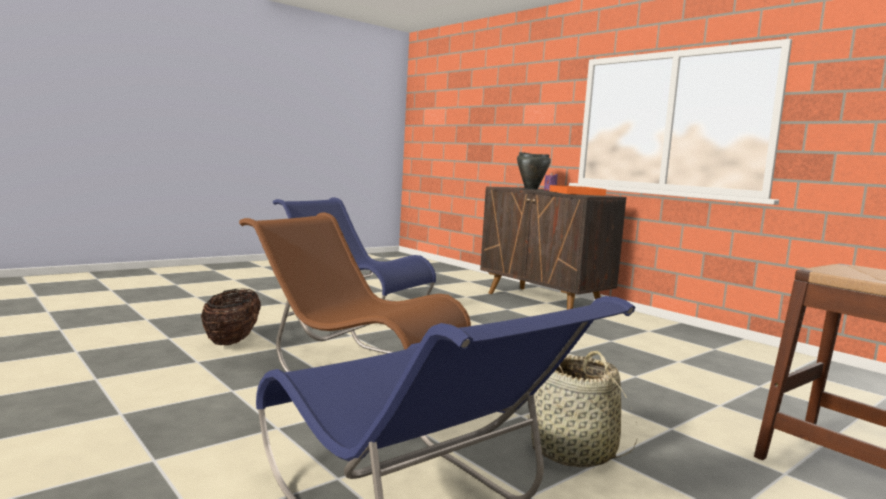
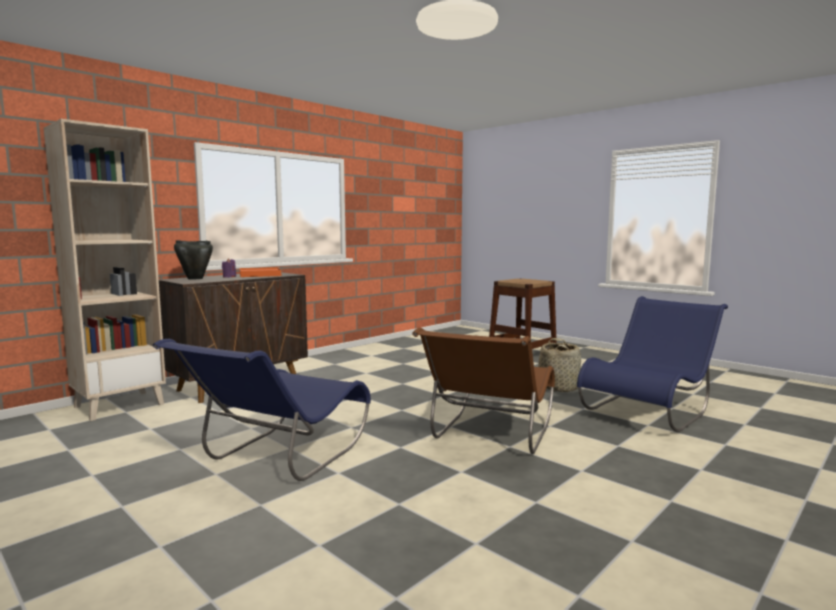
camera: 95 degrees left, 0 degrees up
basket [201,289,261,345] -> none
none -> beige bookcase [43,119,166,421]

